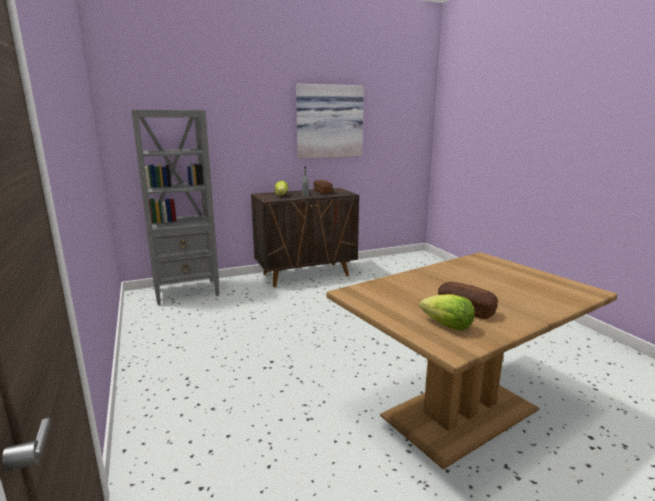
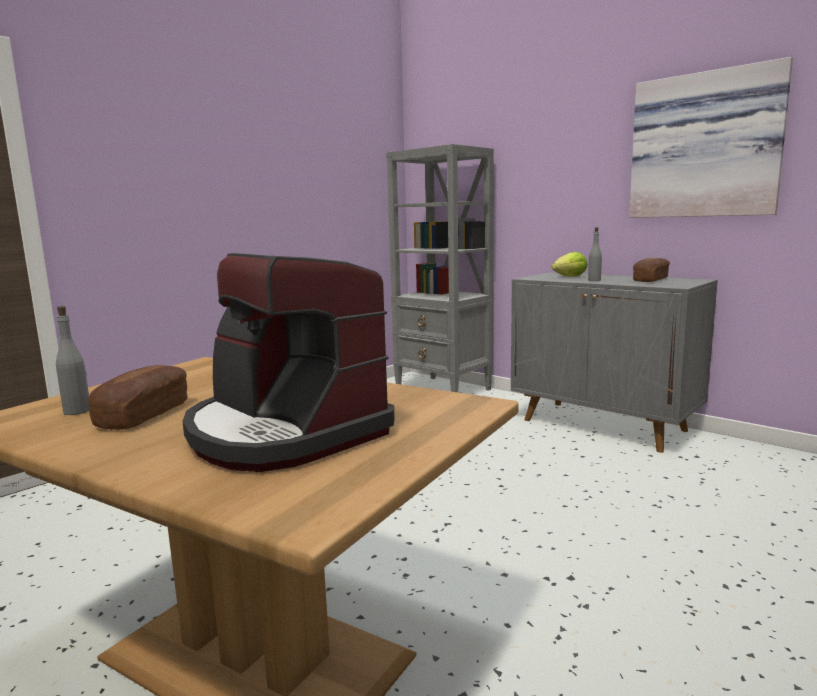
camera: 65 degrees right, 5 degrees down
brown cabinet [251,188,359,287] -> grey cabinet [511,272,718,453]
lettuce [420,294,474,331] -> grey bottle [56,306,89,415]
none -> coffee machine [182,253,395,472]

